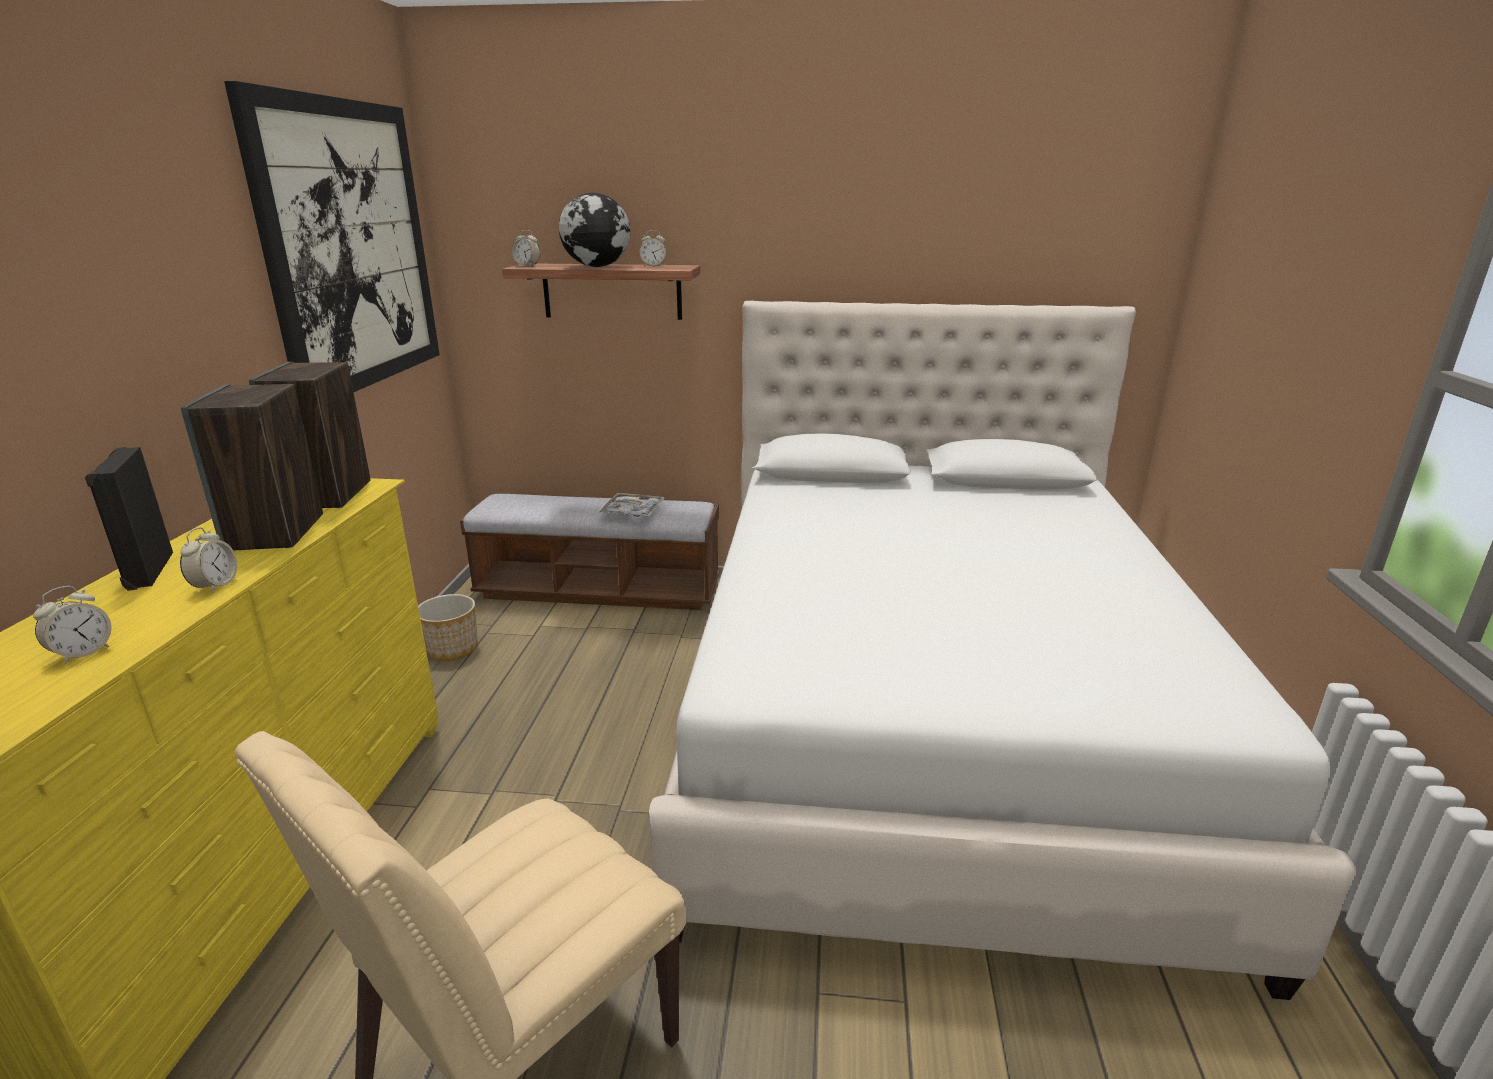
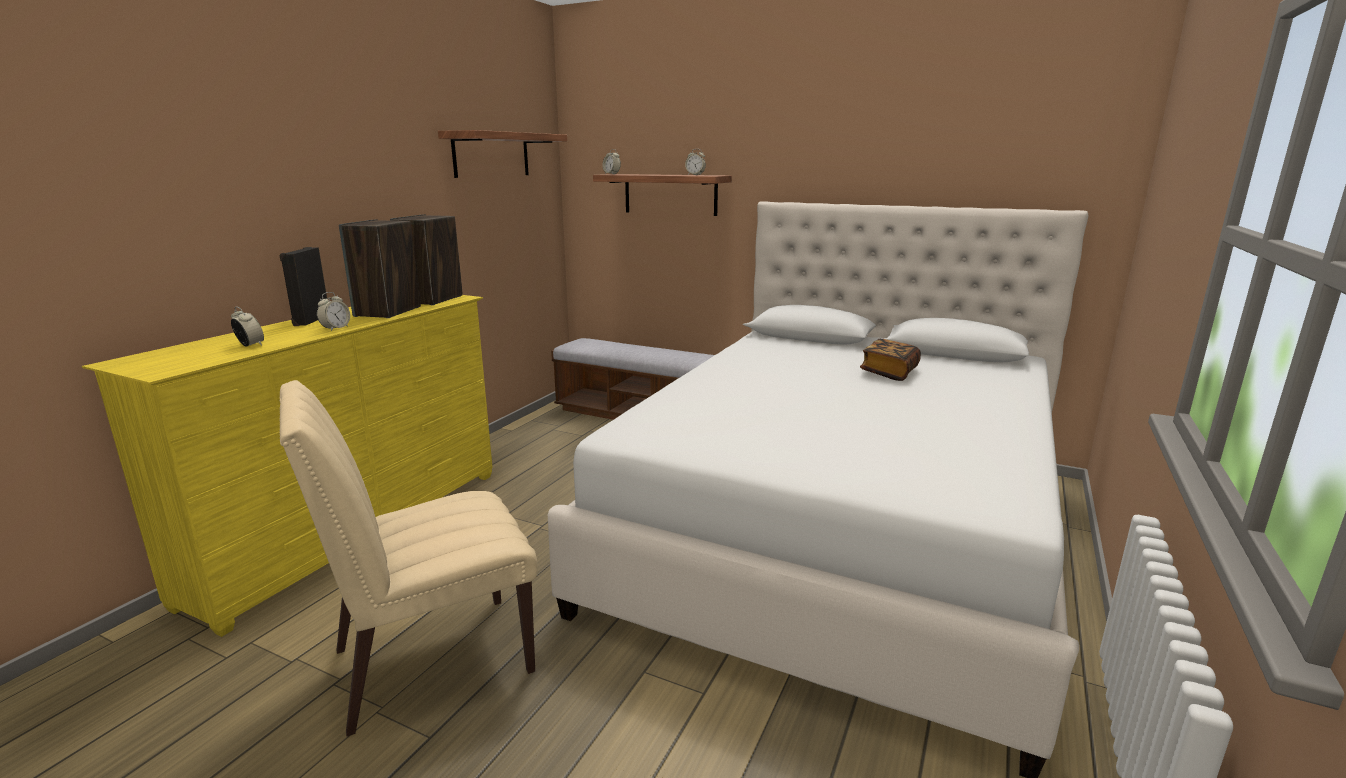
camera: 20 degrees right, 5 degrees down
alarm clock [33,586,112,664] -> alarm clock turned 105 degrees counterclockwise [231,307,264,347]
picture [224,81,440,392] -> shelf [438,130,567,178]
planter [418,594,478,661] -> none
globe [559,193,630,267] -> none
tray [599,493,664,517] -> none
none -> book [860,339,921,381]

